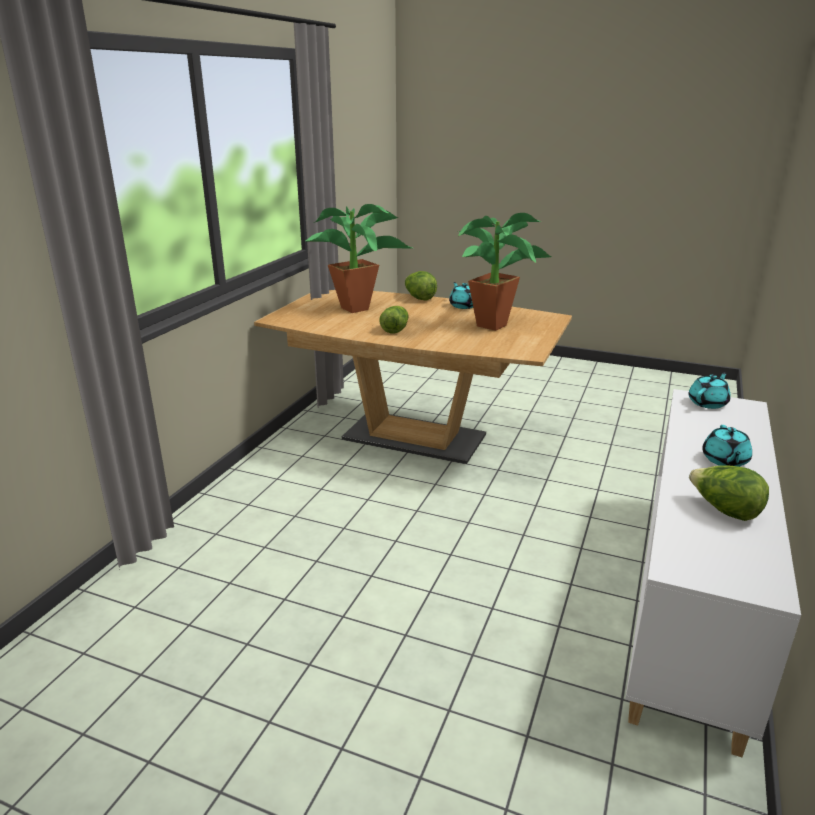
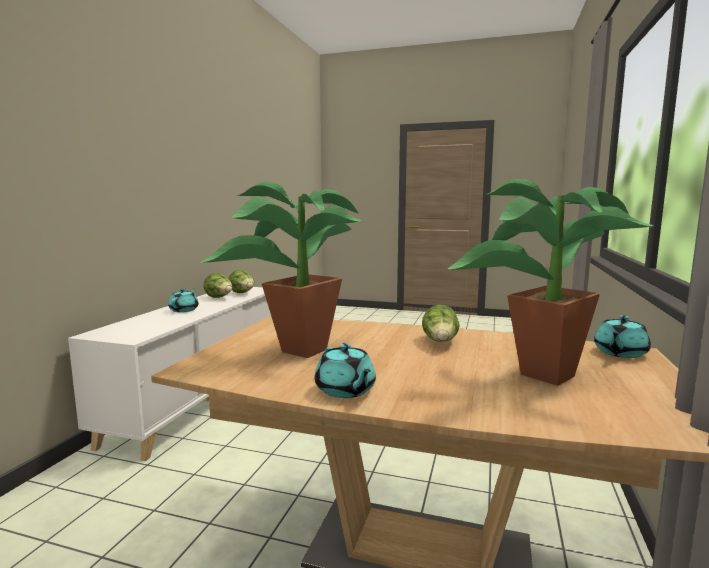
camera: 175 degrees right, 15 degrees down
lettuce [405,271,437,301] -> lettuce moved to [229,270,254,293]
turquoise teapot [689,372,731,409] -> turquoise teapot moved to [594,315,651,358]

